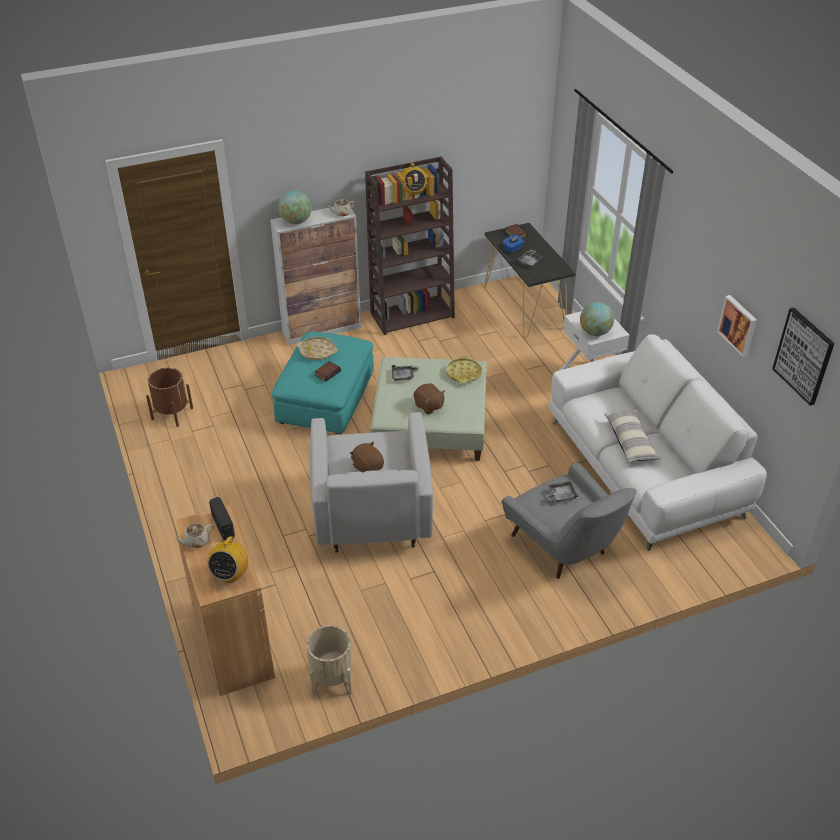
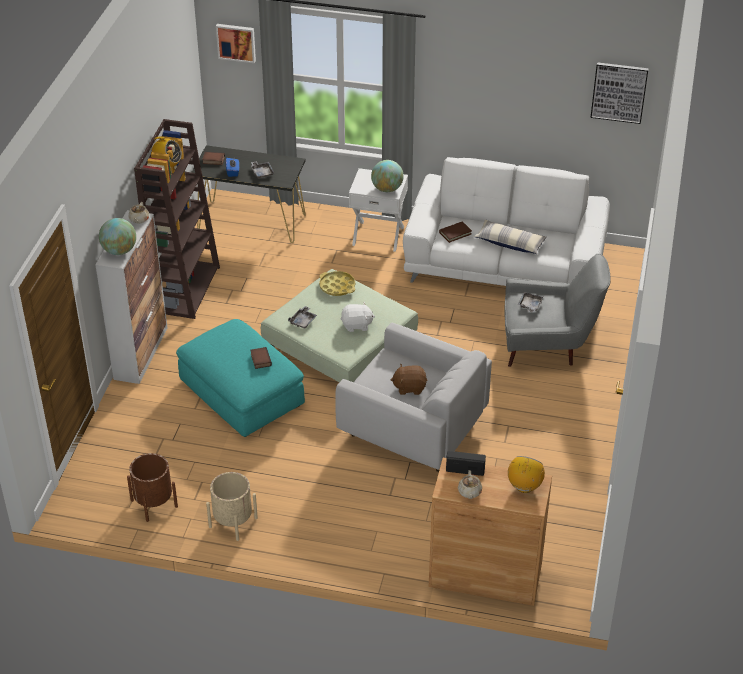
camera: 55 degrees left, 0 degrees up
radio [207,533,248,583] -> radio turned 120 degrees counterclockwise [508,456,545,493]
beige tray [297,337,337,360] -> none
beige planter [306,625,352,697] -> beige planter moved to [206,472,258,541]
brown plush toy [413,383,445,415] -> white plush toy [341,302,375,332]
picture [717,295,757,357] -> picture moved to [216,24,256,63]
none -> brown book [439,221,472,243]

